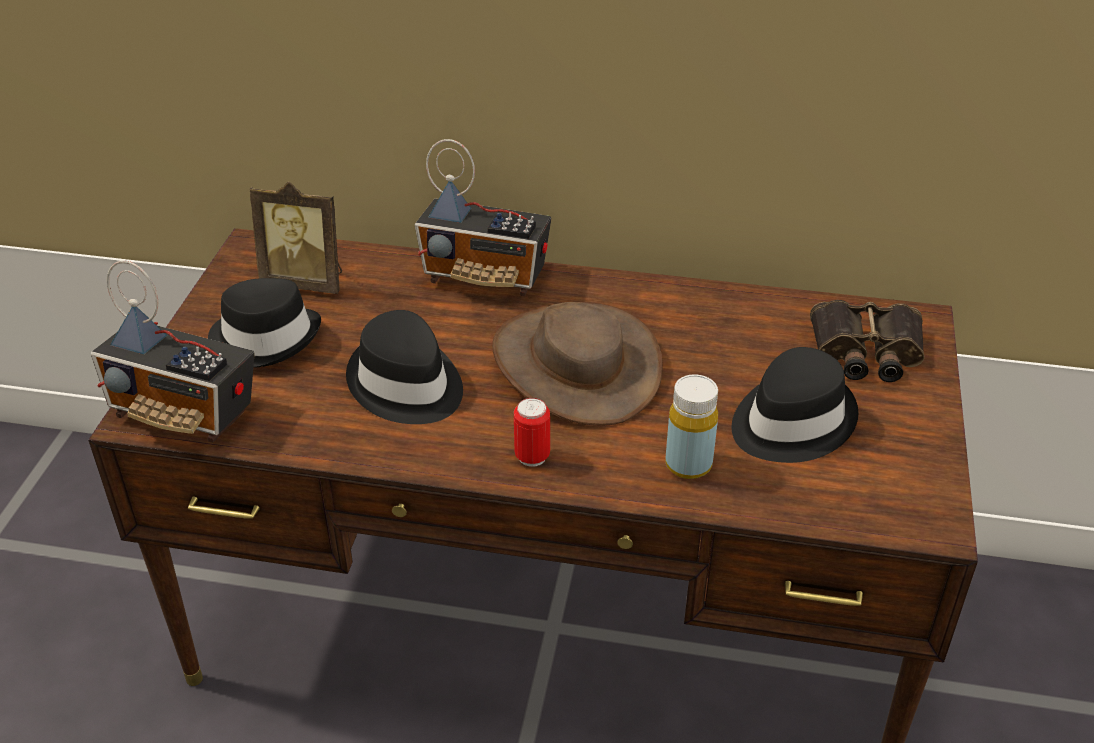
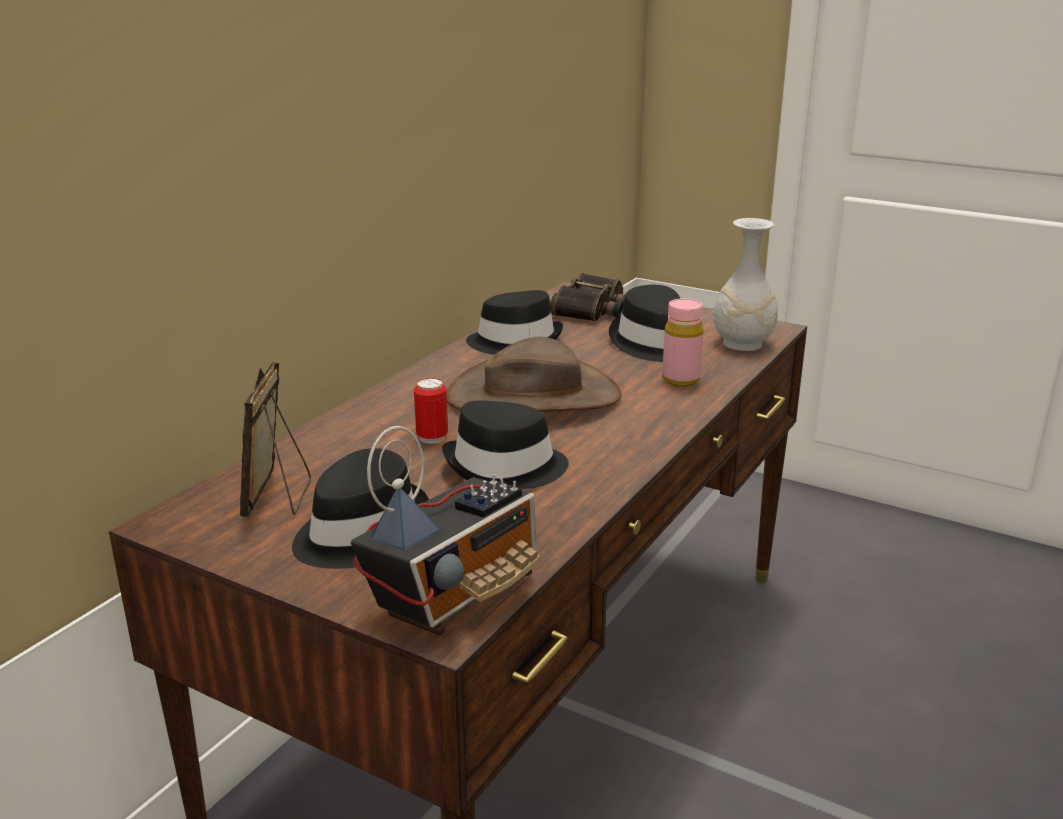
camera: 70 degrees left, 15 degrees down
picture frame [250,182,342,294] -> picture frame turned 150 degrees clockwise [240,362,311,517]
radio [415,139,552,296] -> none
can [514,398,550,466] -> can moved to [414,378,448,444]
yellow bottle [665,374,718,479] -> pink bottle [662,298,703,387]
none -> black hat [466,290,563,355]
none -> white vase [713,218,778,351]

